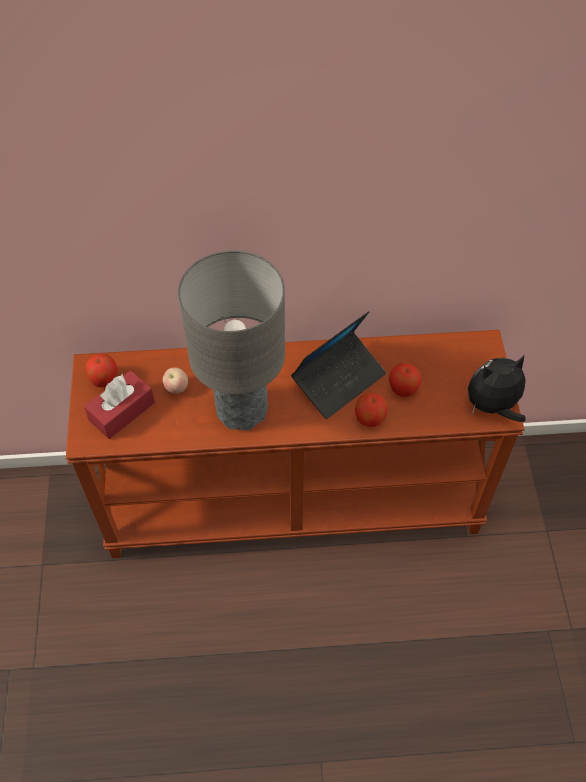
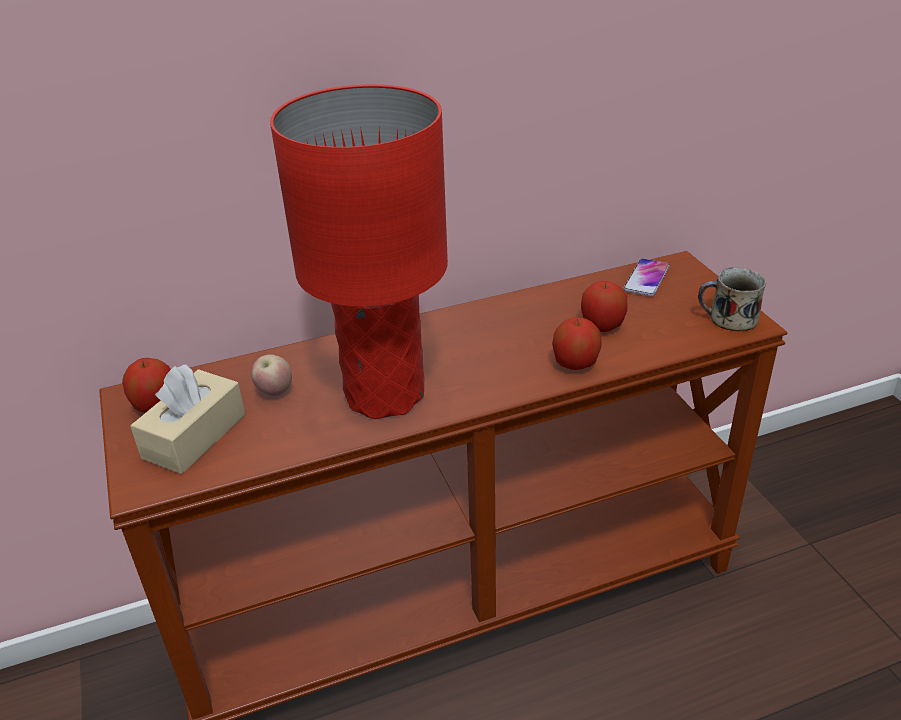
camera: 15 degrees left, 20 degrees down
red tissue box [84,370,155,439] -> beige tissue box [130,364,245,474]
grey table lamp [178,250,285,431] -> red table lamp [270,84,448,419]
laptop [291,311,386,419] -> none
plush toy [468,356,526,422] -> mug [698,267,766,331]
none -> phone [623,258,670,297]

